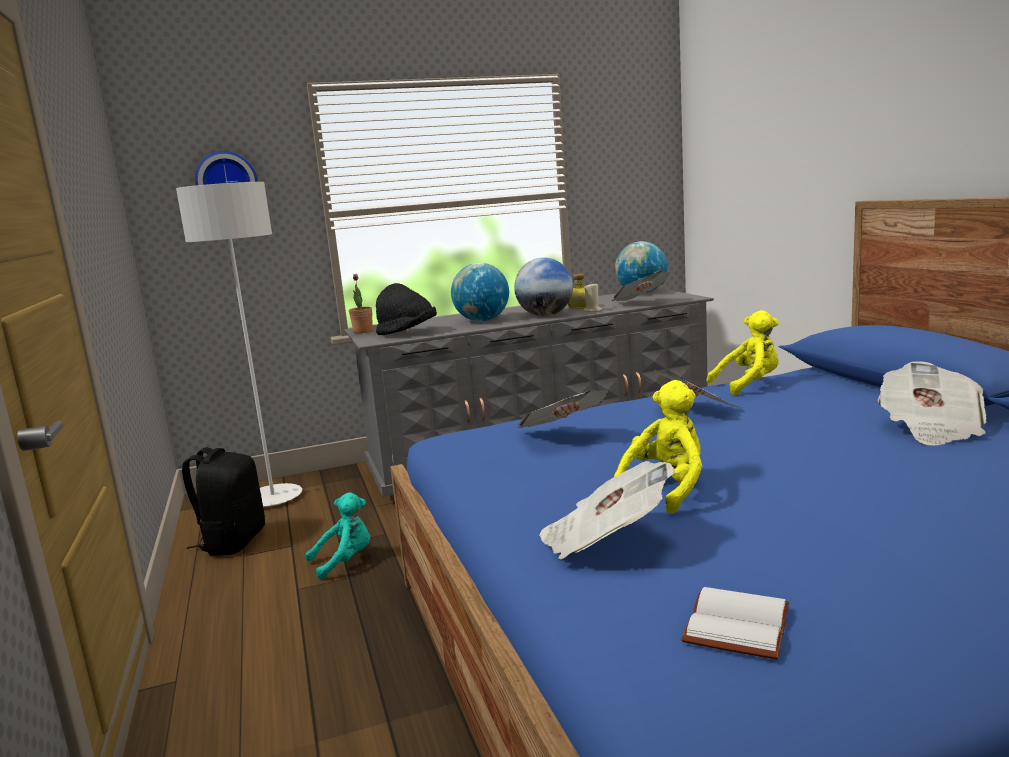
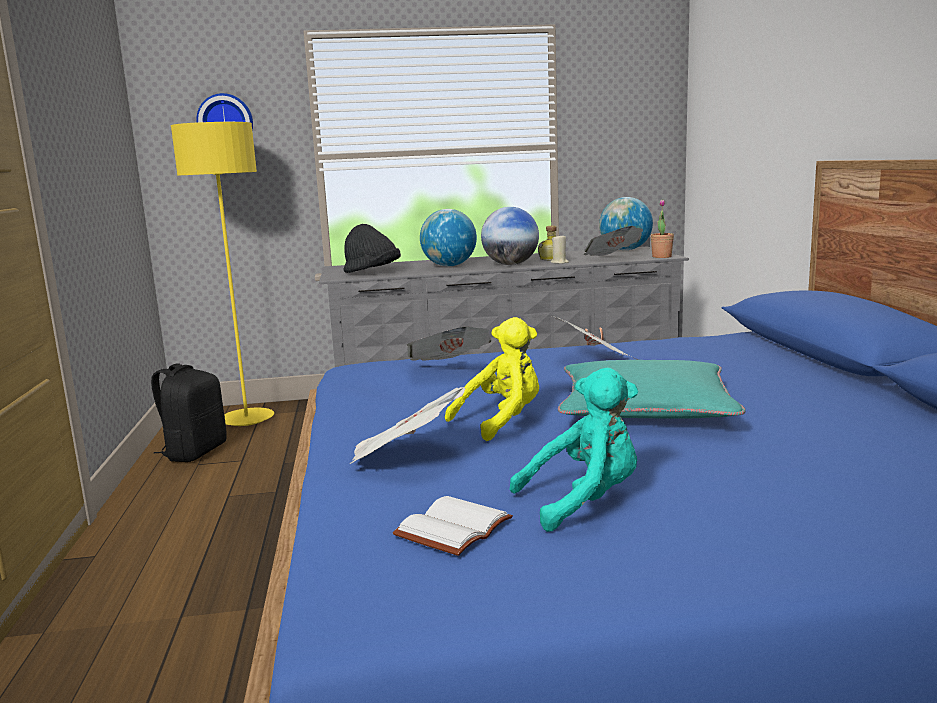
camera: 10 degrees right, 0 degrees up
grey floor lamp [176,182,302,507] -> yellow floor lamp [171,122,274,426]
turquoise plush toy [306,492,370,580] -> turquoise plush toy moved to [510,368,638,532]
potted plant [349,274,373,333] -> potted plant moved to [651,199,674,258]
yellow plush toy [707,310,779,396] -> none
newspaper [878,361,986,445] -> none
none -> turquoise pillow [558,360,746,419]

